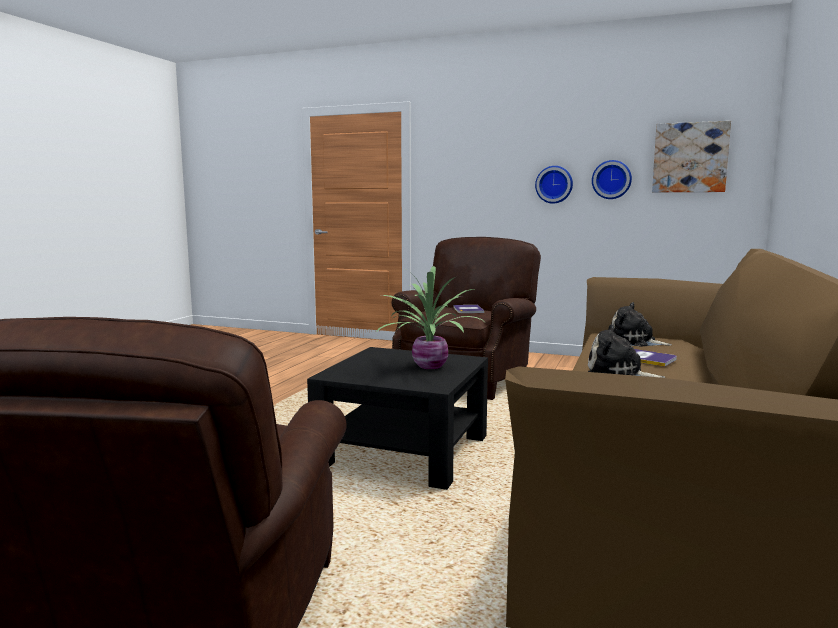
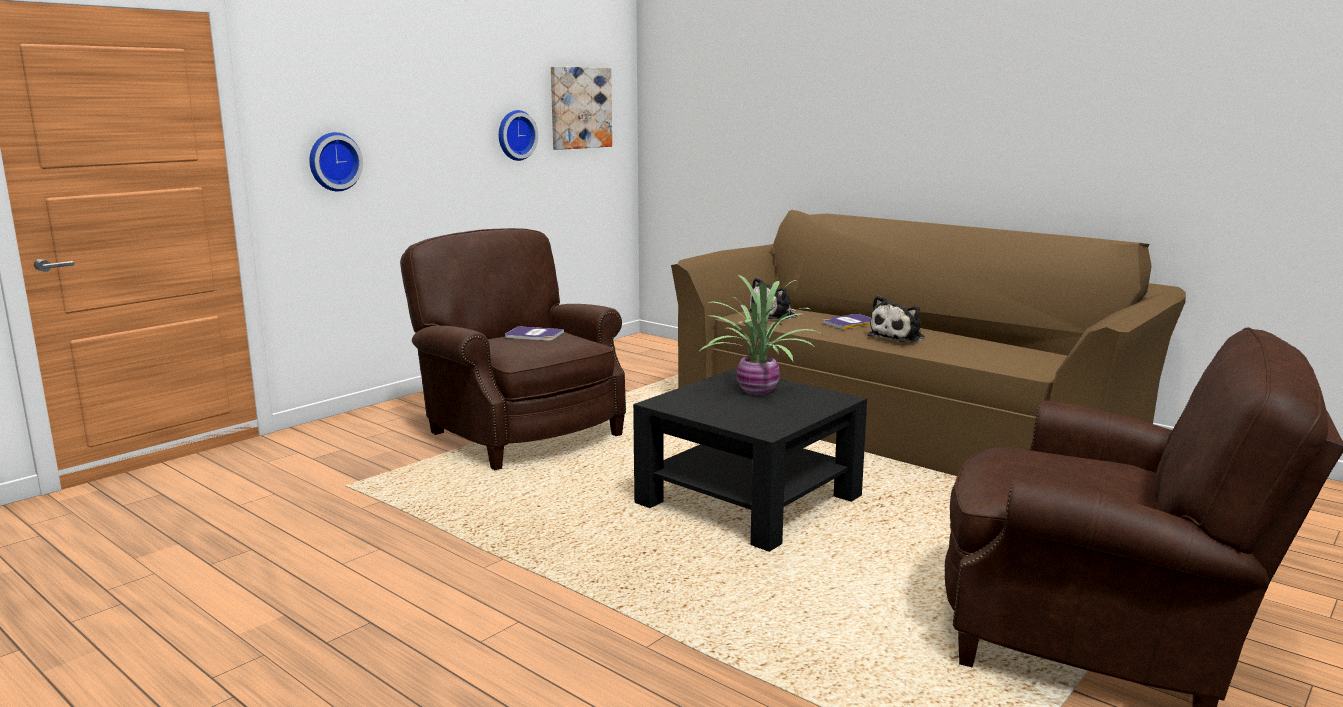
camera: 70 degrees left, 5 degrees up
wall clock [535,166,573,204] -> wall clock moved to [309,132,363,191]

